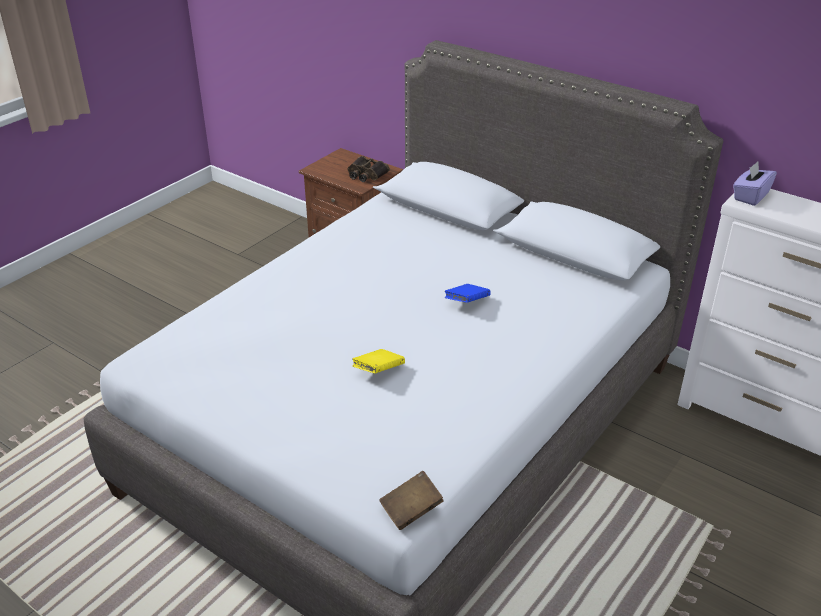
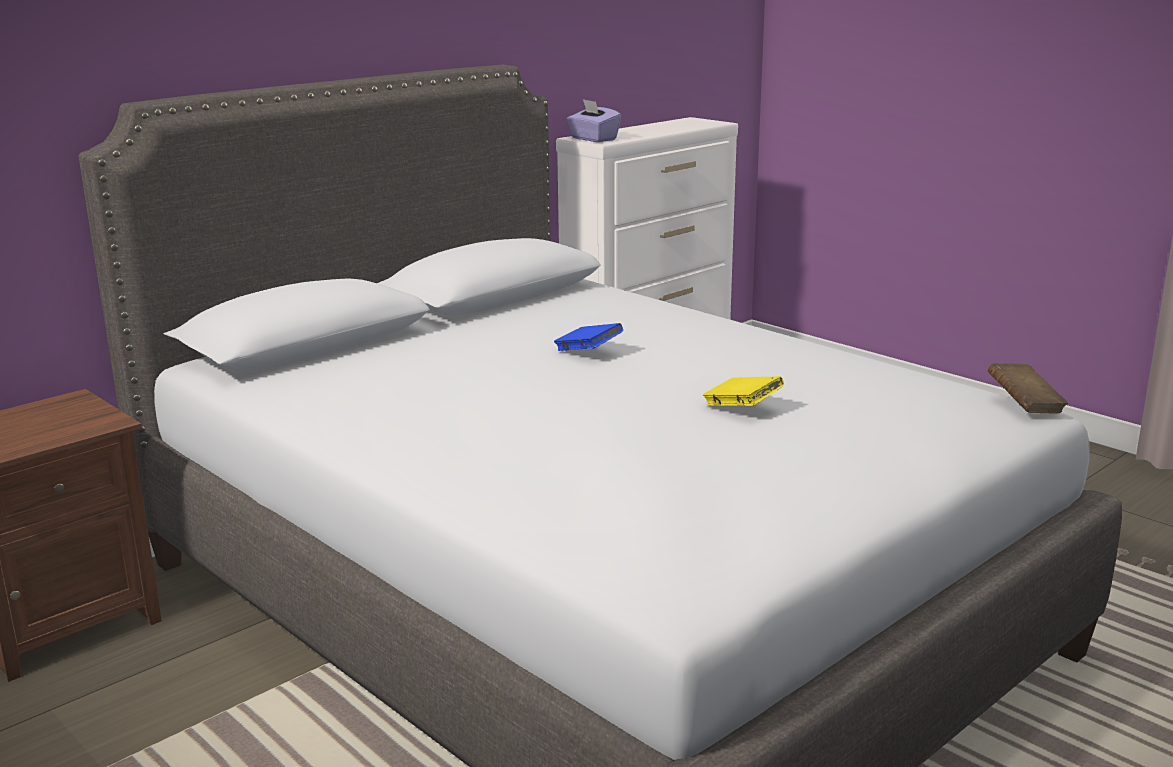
camera: 80 degrees left, 15 degrees down
binoculars [348,156,390,182] -> none

